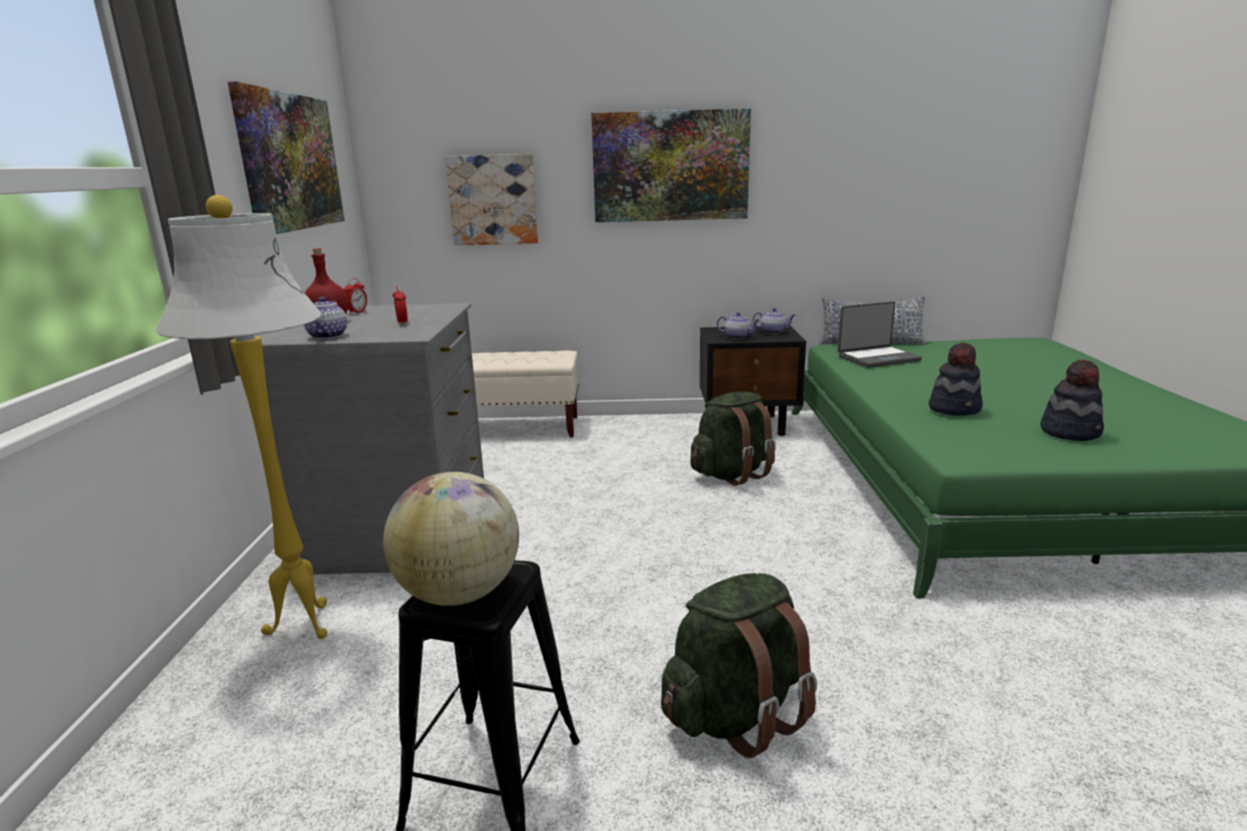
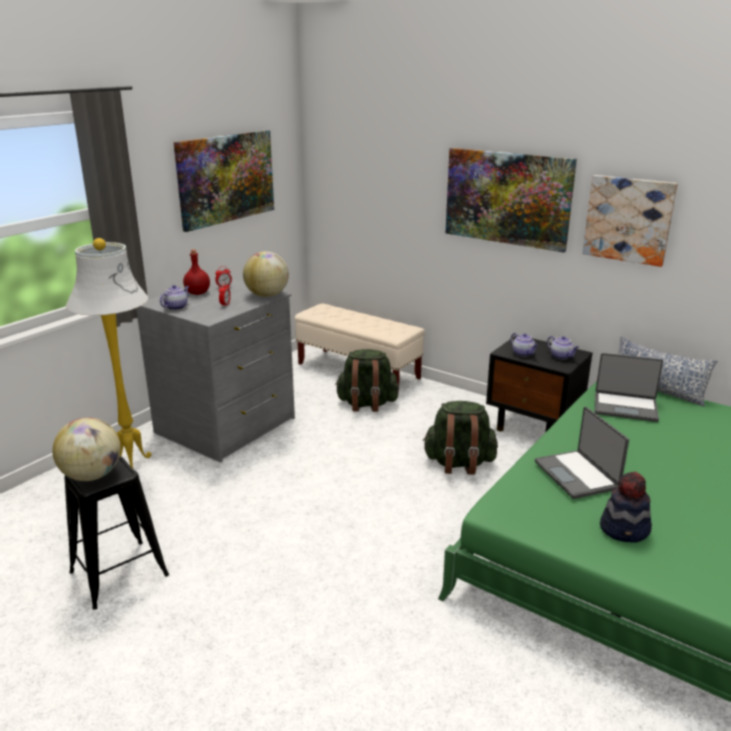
camera: 35 degrees right, 5 degrees up
picture [445,154,538,245] -> picture moved to [582,175,678,267]
green backpack [661,573,817,758] -> green backpack moved to [335,349,399,412]
hat [929,342,983,416] -> laptop [535,407,629,499]
none -> globe [243,251,289,297]

